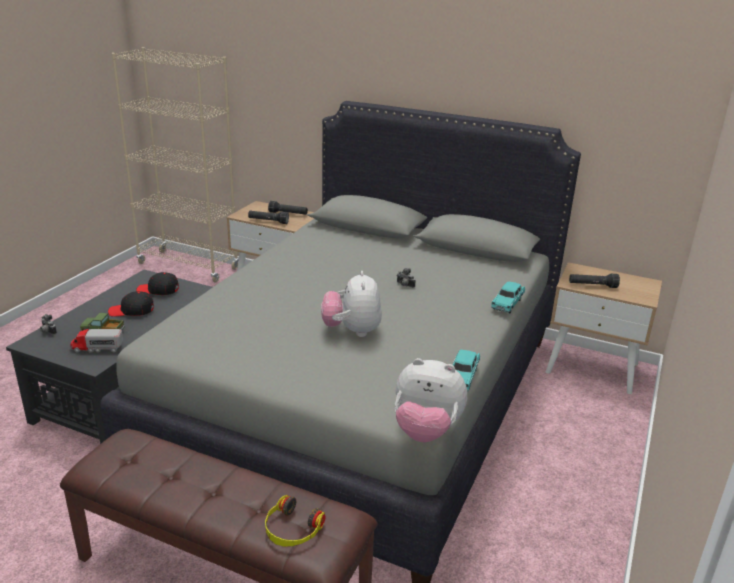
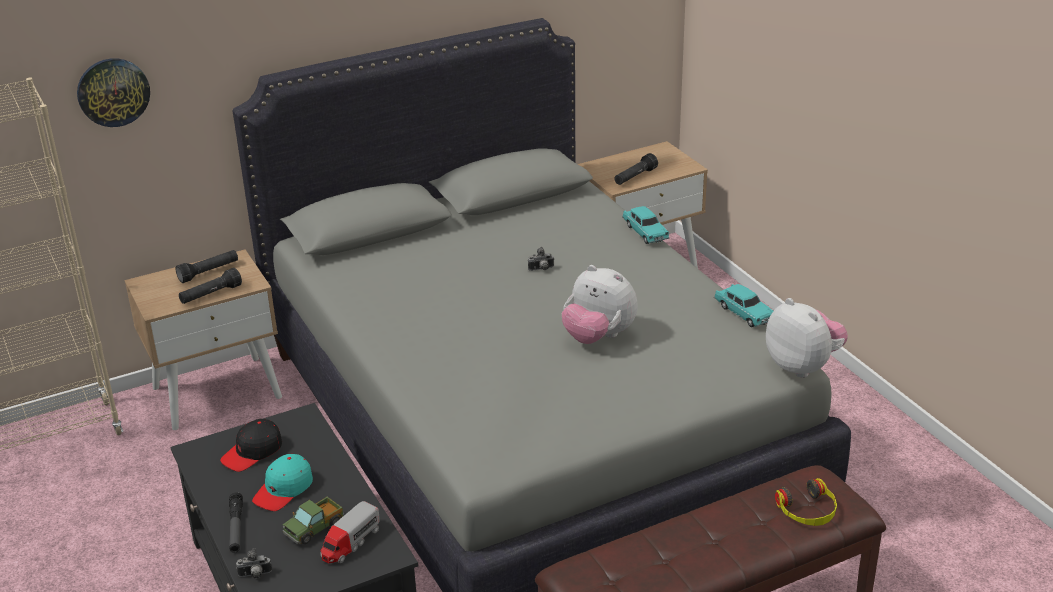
camera: 50 degrees left, 5 degrees up
black cap [108,291,154,317] -> turquoise cap [252,454,313,511]
plush toy [395,358,467,442] -> plush toy turned 90 degrees counterclockwise [766,298,848,378]
none -> wall clock [77,59,150,127]
none -> flashlight [229,493,243,552]

